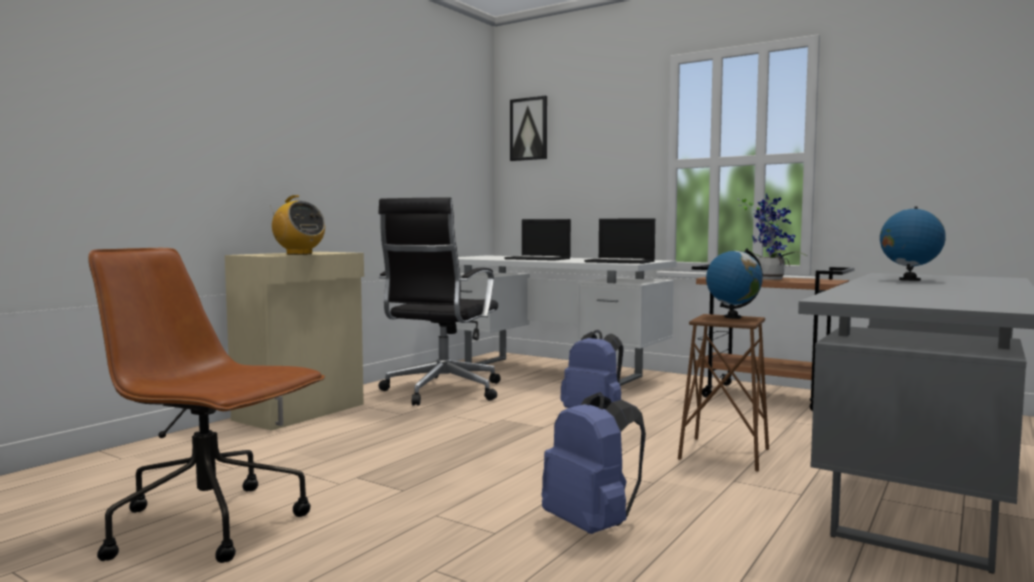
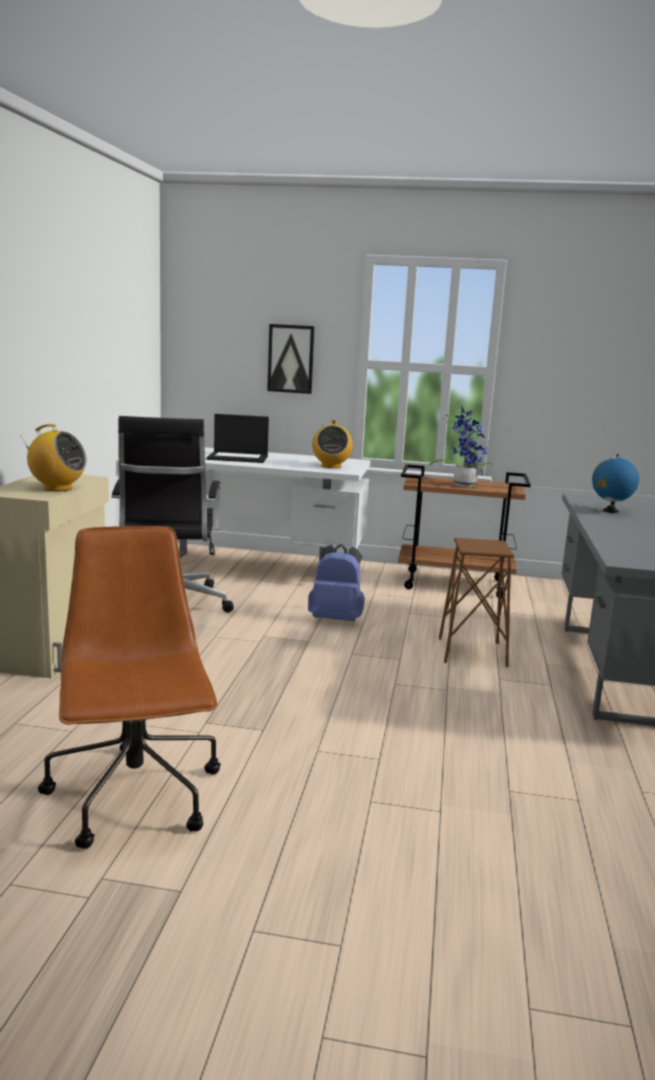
camera: 25 degrees left, 10 degrees up
brown office chair [88,248,325,563] -> brown office chair turned 75 degrees clockwise [38,526,221,849]
picture [510,96,547,161] -> picture moved to [267,324,315,394]
blue backpack [542,392,646,534] -> none
laptop [585,218,655,264] -> radio [312,419,353,468]
globe [706,248,763,319] -> none

